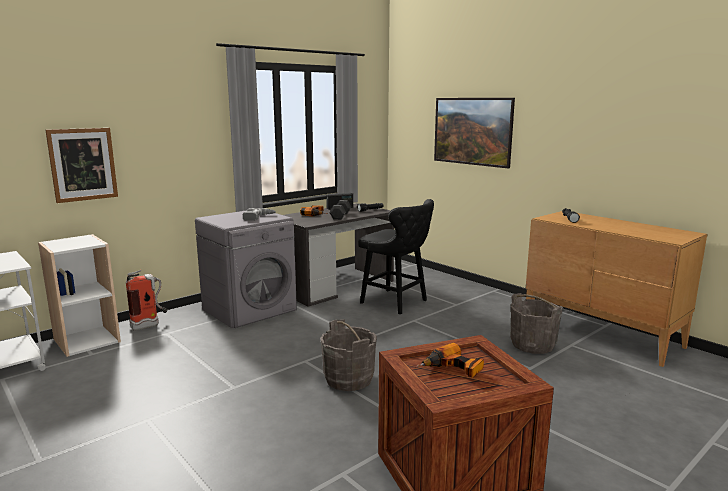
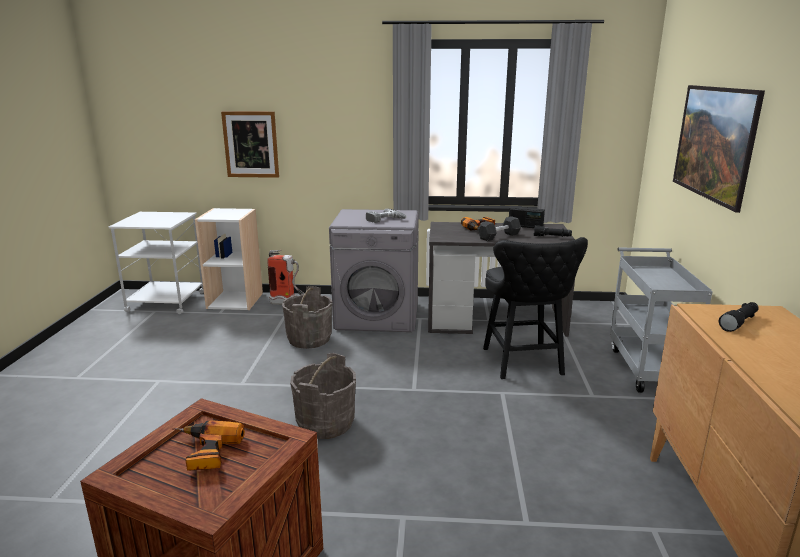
camera: 45 degrees right, 5 degrees up
grey bucket [511,293,563,354] -> grey bucket moved to [282,286,332,349]
none -> grey cart [610,247,713,393]

